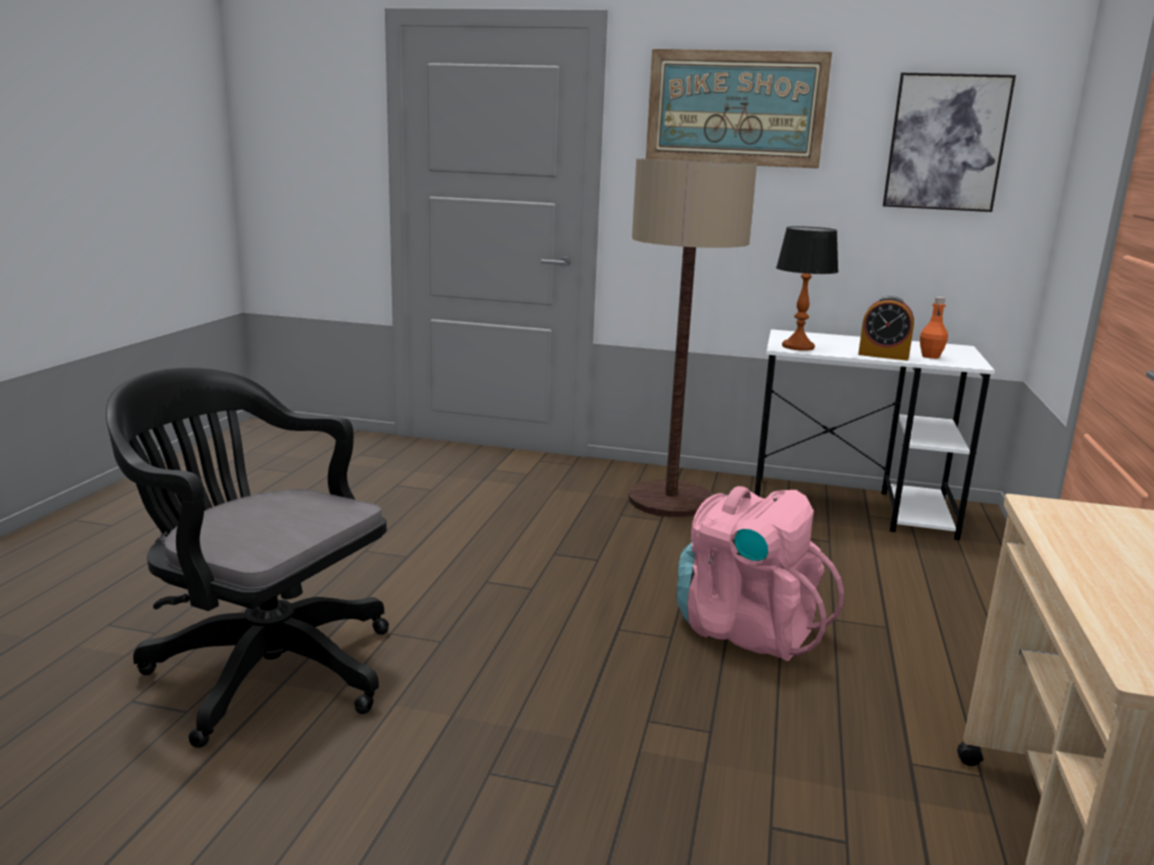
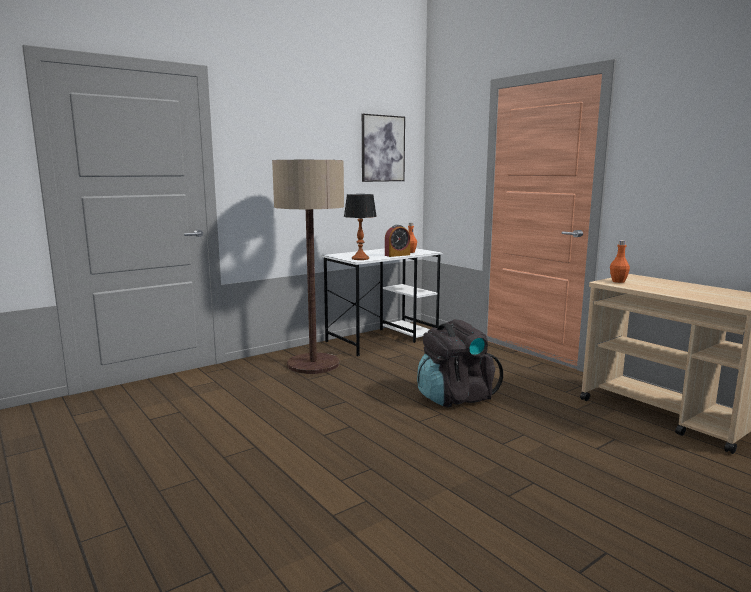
camera: 50 degrees left, 5 degrees down
black office chair [106,367,389,748] -> none
picture [646,49,832,169] -> none
pink backpack [677,486,844,661] -> black backpack [417,319,503,407]
none -> orange bottle [610,240,630,283]

